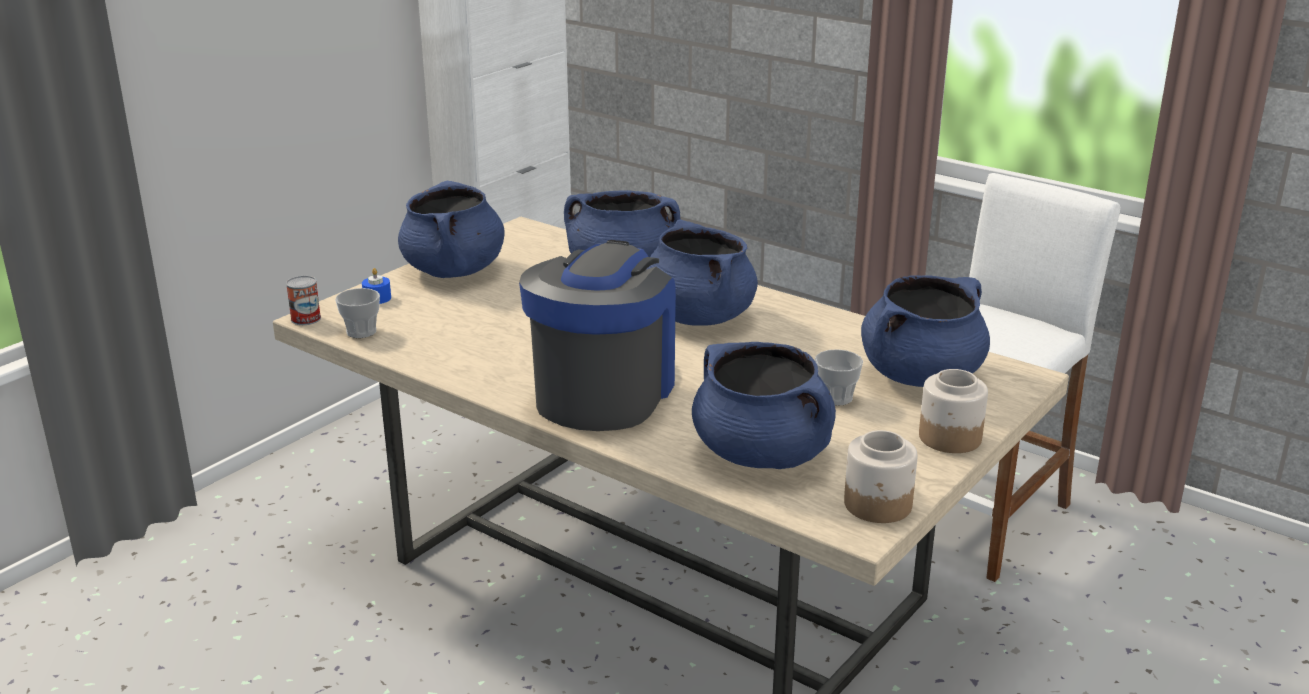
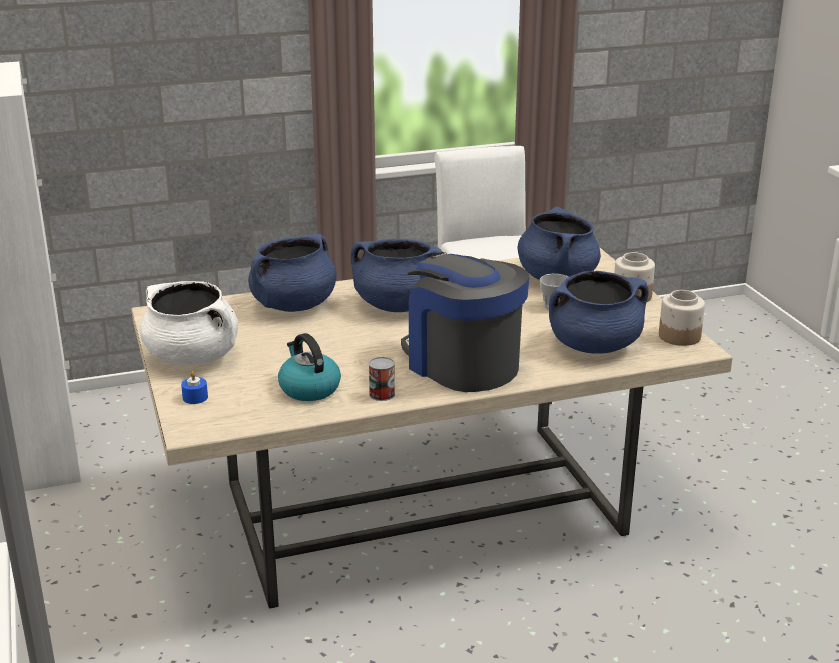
camera: 55 degrees left, 0 degrees up
can [286,276,321,325] -> can moved to [369,357,395,401]
cup [335,288,380,338] -> none
blue cooking pot [398,181,505,278] -> white cooking pot [140,281,238,365]
none -> kettle [278,333,341,401]

